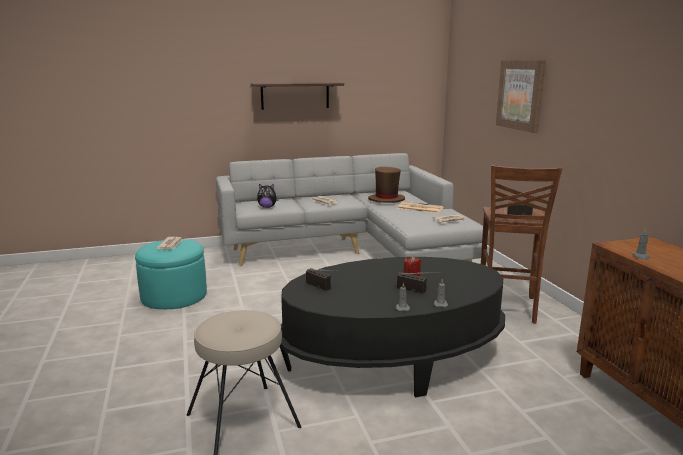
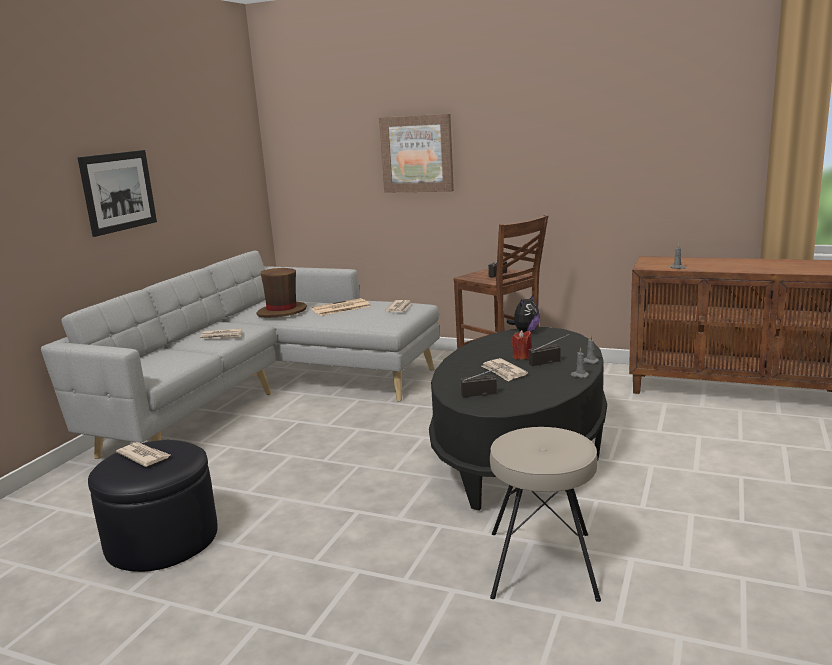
camera: 50 degrees left, 0 degrees up
turquoise ottoman [135,239,207,309] -> black ottoman [88,440,218,572]
shelf [251,82,344,110] -> picture [78,150,157,237]
plush toy [257,184,279,208] -> plush toy moved to [507,294,540,333]
none -> newspaper [481,358,528,382]

